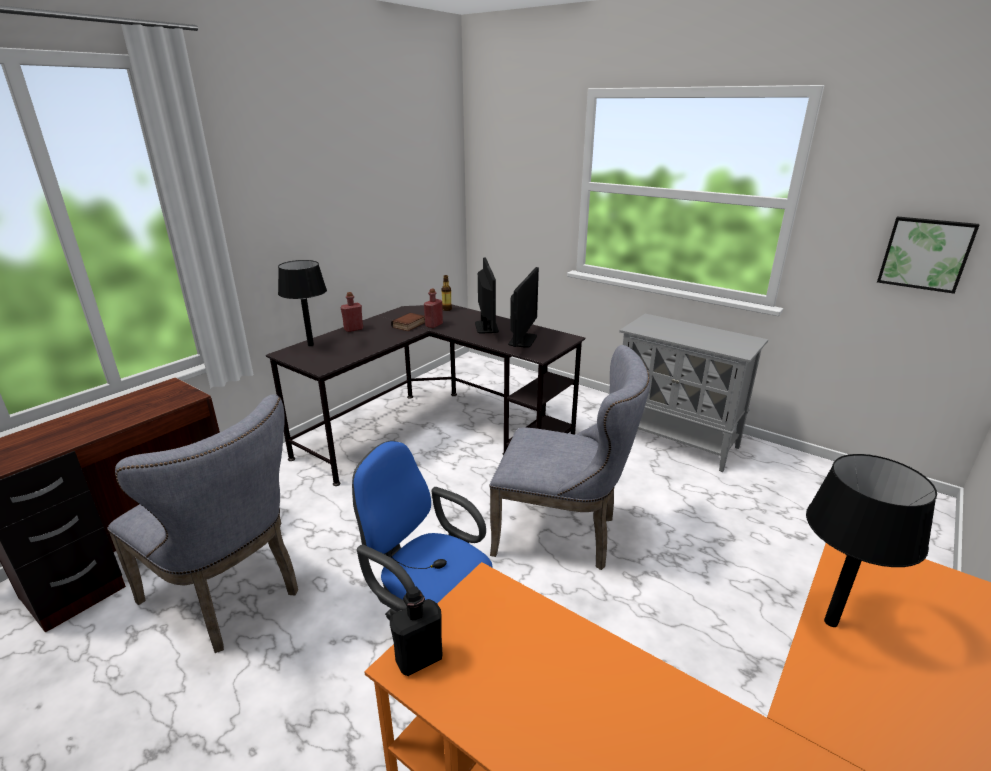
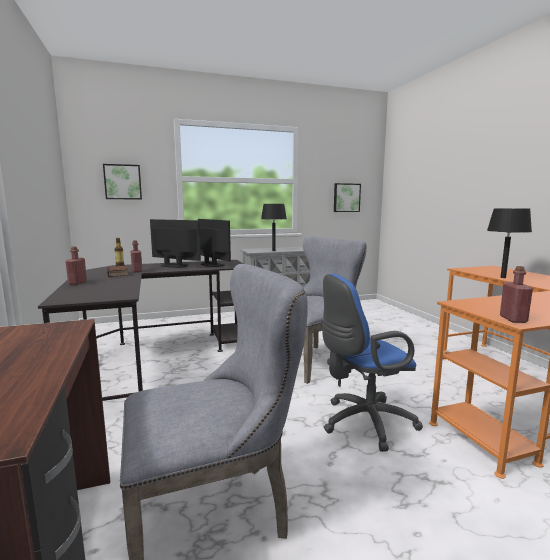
camera: 55 degrees left, 15 degrees down
black table lamp [278,260,327,346] -> black table lamp moved to [261,204,287,251]
black bottle [390,587,442,676] -> red bottle [500,266,533,323]
none -> picture [103,164,142,199]

